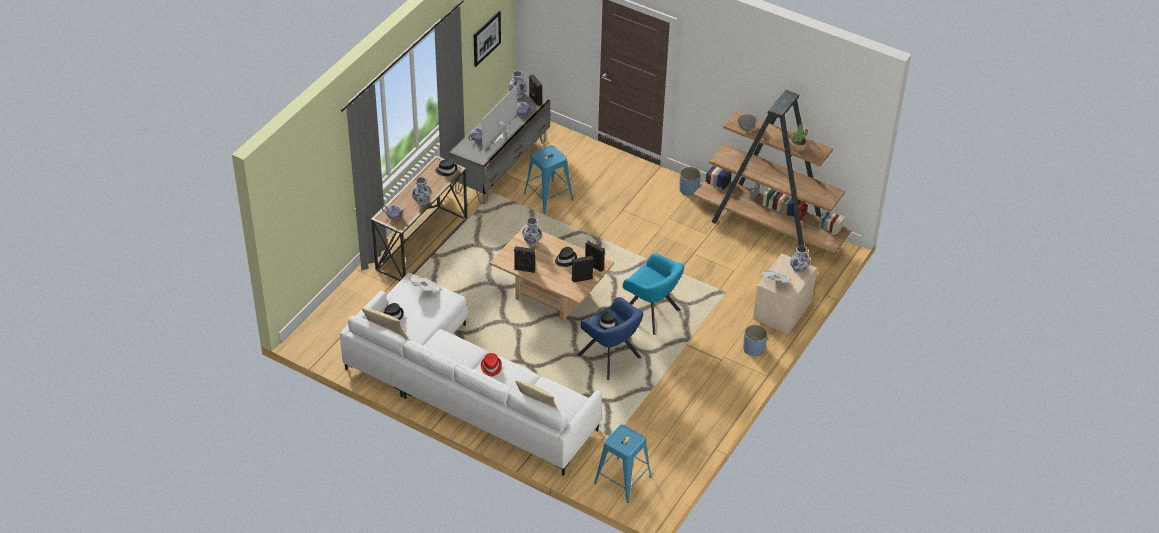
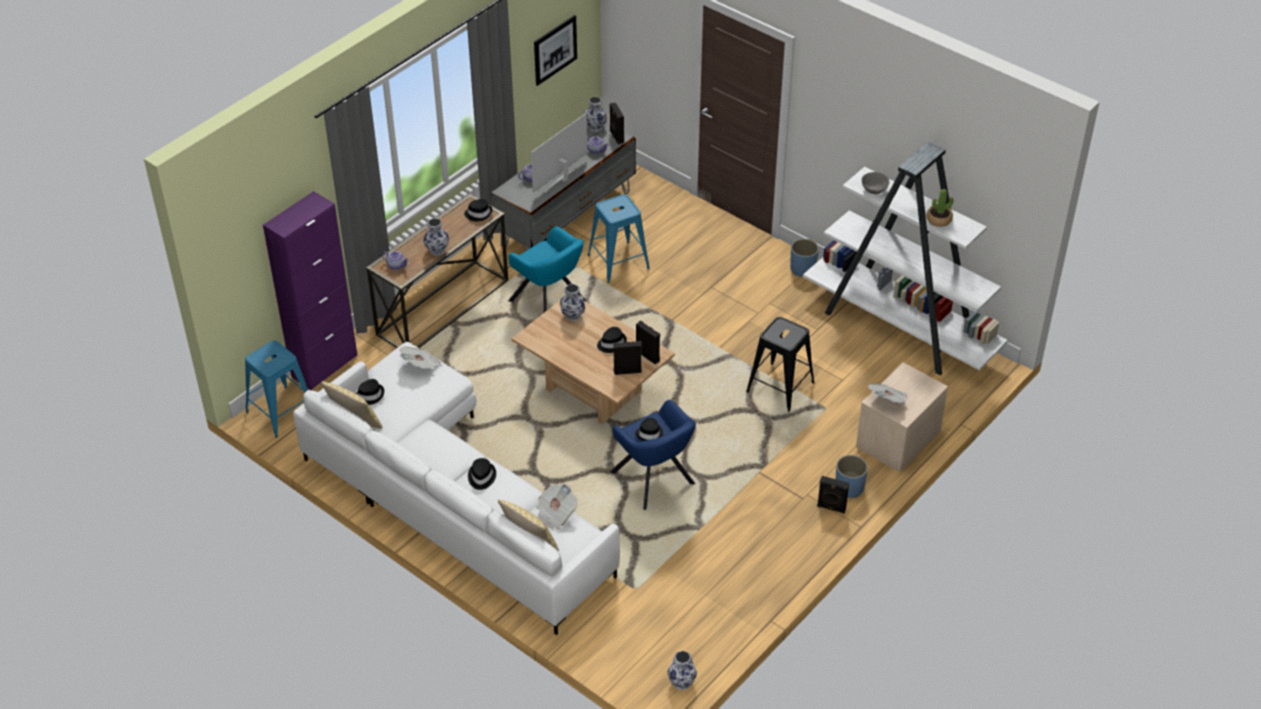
camera: 10 degrees right, 0 degrees up
red hat [481,353,502,376] -> black hat [468,458,496,490]
black speaker [514,246,535,273] -> black speaker moved to [817,476,849,514]
blue stool [594,425,652,503] -> blue stool moved to [245,340,308,438]
turquoise armchair [623,253,684,335] -> turquoise armchair moved to [508,227,587,312]
brown bookcase [693,90,851,254] -> white bookcase [803,142,1008,376]
vase [790,246,810,274] -> vase moved to [667,651,697,690]
none -> purple cabinet [263,191,358,390]
none -> newspaper [536,484,578,530]
none -> black stool [746,317,814,412]

